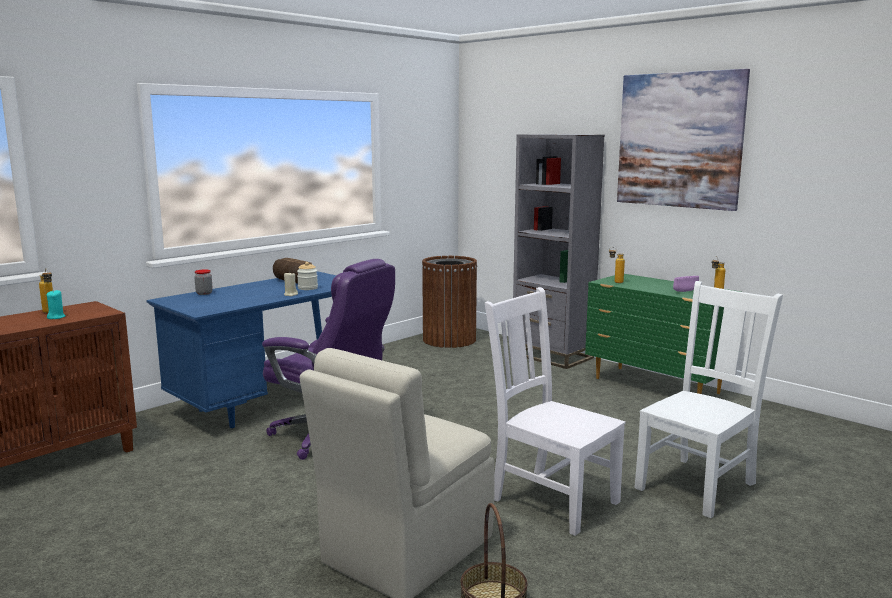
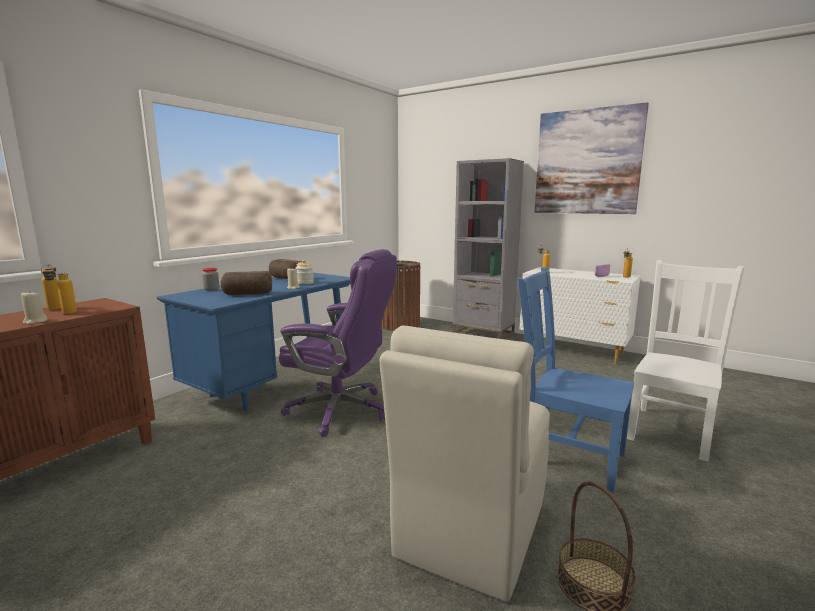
camera: 10 degrees left, 0 degrees up
turquoise candle [46,290,66,319] -> bottle [41,265,77,314]
white chair [485,287,626,536] -> blue chair [518,267,634,493]
green dresser [585,274,741,394] -> white dresser [519,267,641,364]
none -> beige candle [21,291,48,324]
none -> bread [221,271,272,295]

